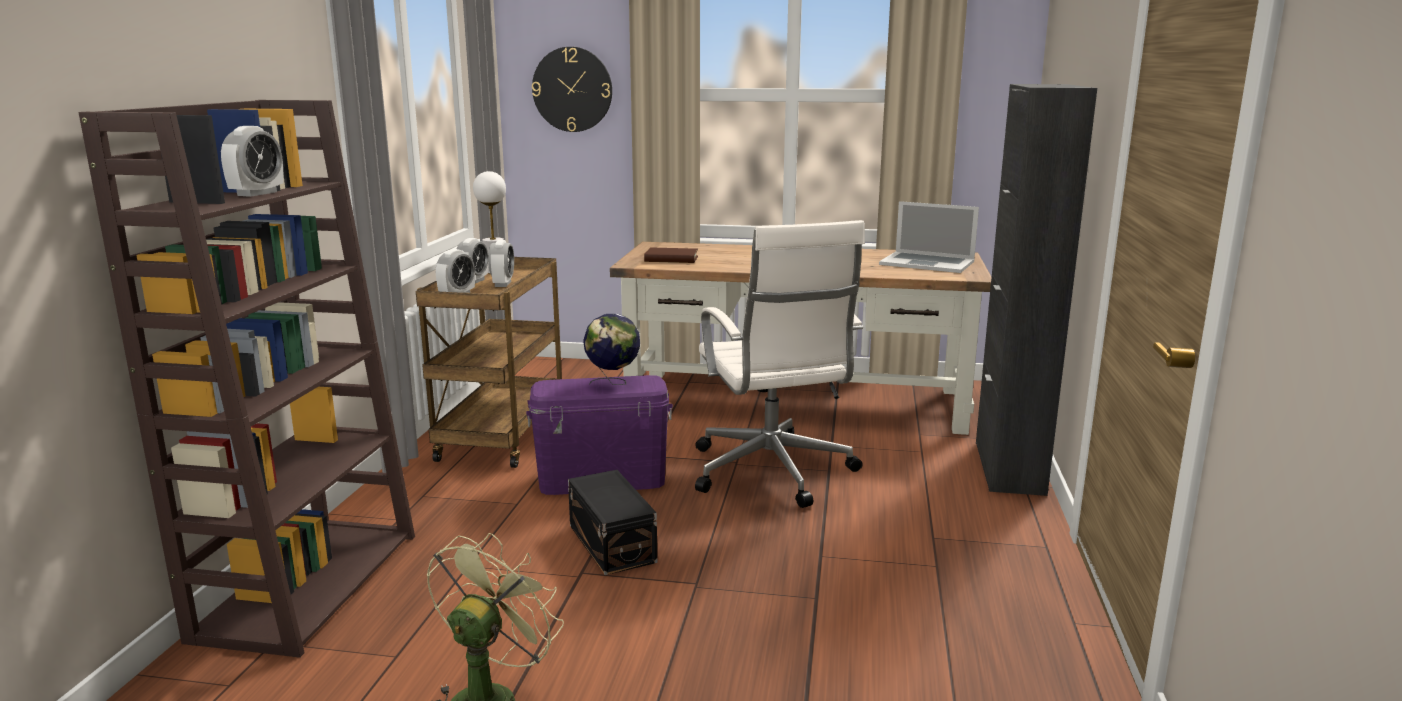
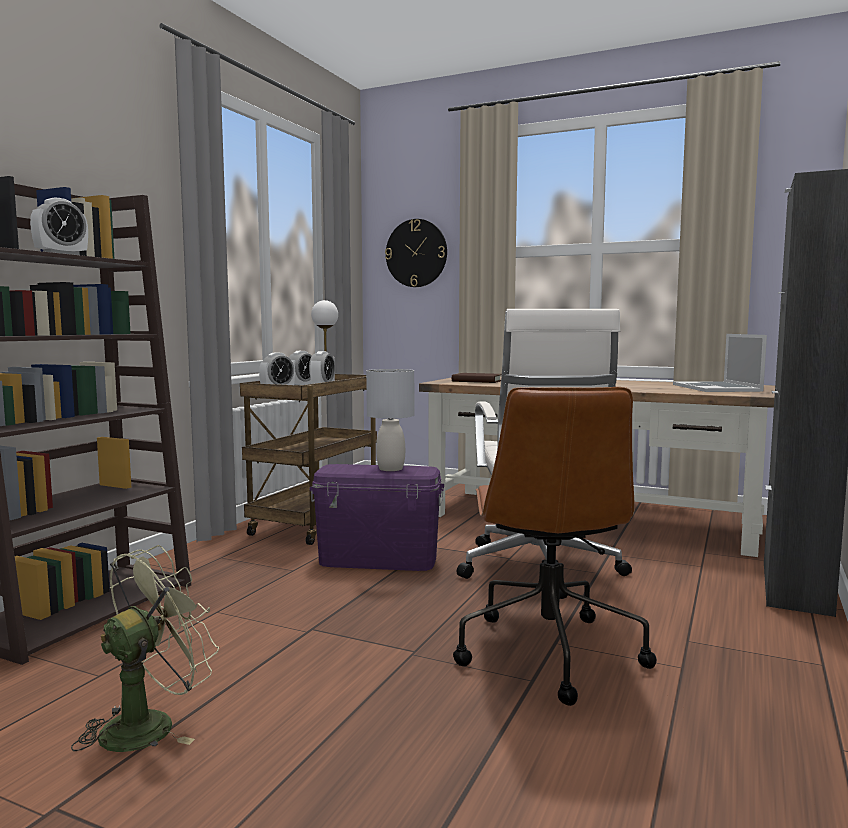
camera: 15 degrees right, 10 degrees down
black storage box [568,470,657,575] -> none
globe [583,314,640,385] -> grey table lamp [366,369,414,471]
laptop [879,201,979,273] -> laptop turned 45 degrees clockwise [673,334,767,392]
none -> brown office chair [453,387,657,706]

